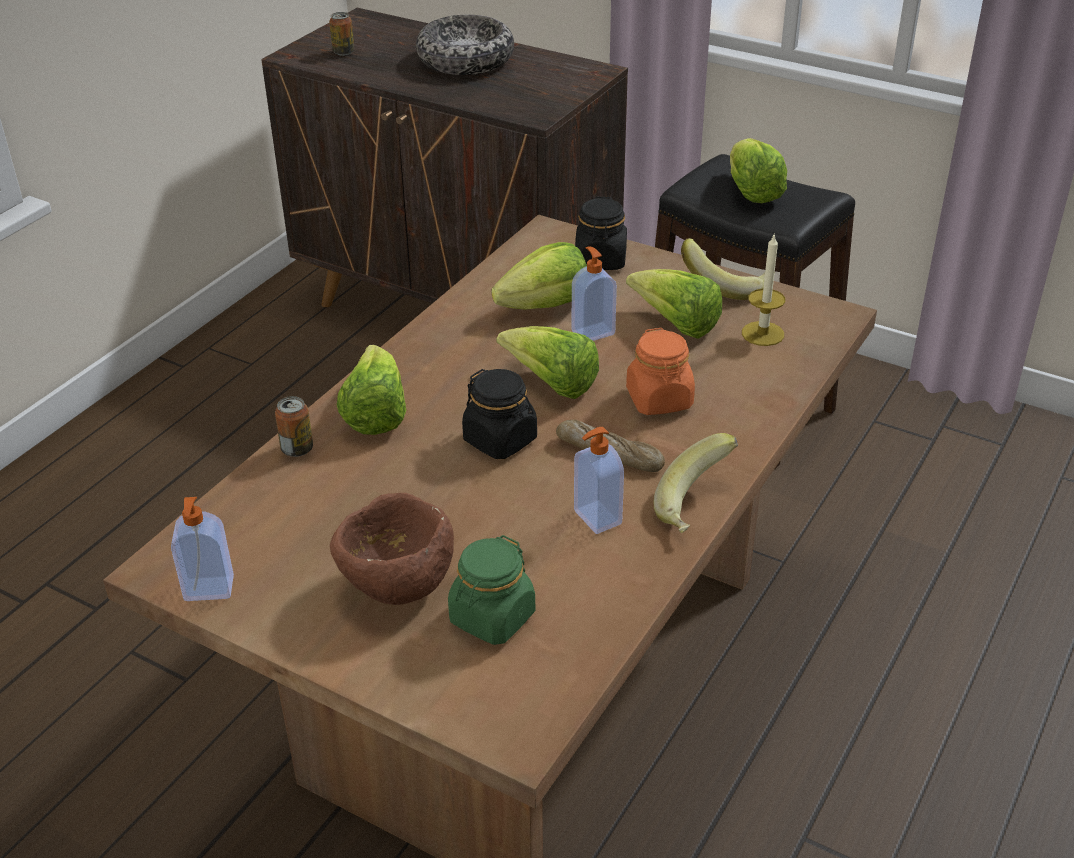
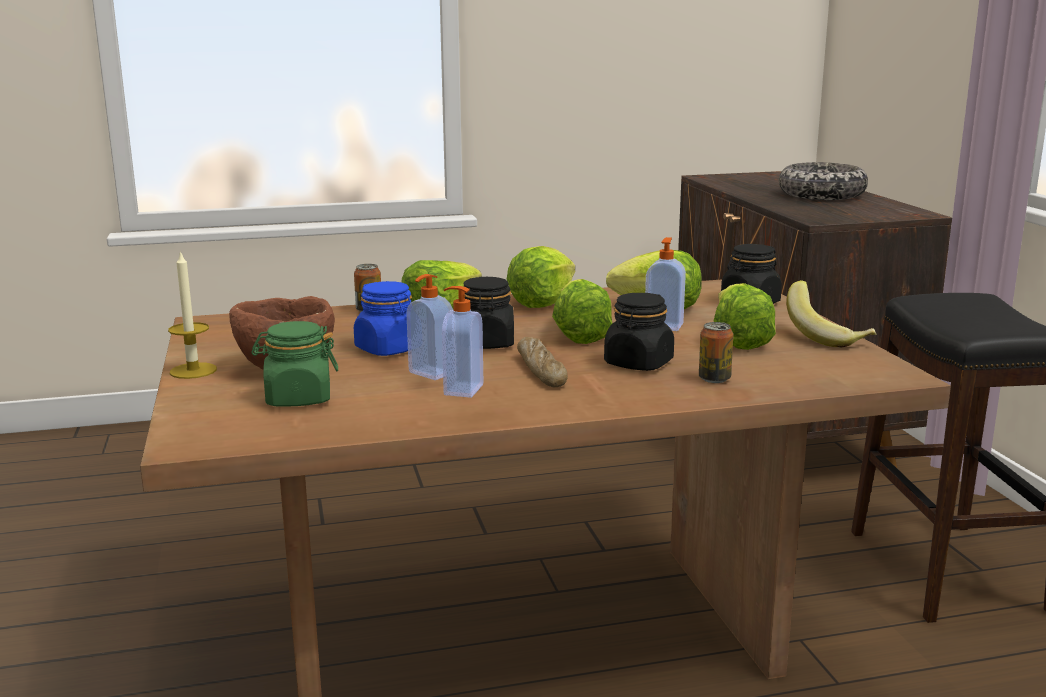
camera: 45 degrees right, 20 degrees down
soap dispenser [171,497,234,601] -> soap dispenser moved to [406,274,453,380]
can [329,12,354,56] -> can moved to [699,322,733,383]
orange jar [626,328,695,415] -> black jar [604,293,674,371]
banana [654,433,738,533] -> none
lettuce [730,138,787,203] -> lettuce moved to [507,246,575,308]
candle [742,235,785,346] -> candle moved to [168,250,217,379]
none -> blue jar [354,281,412,356]

